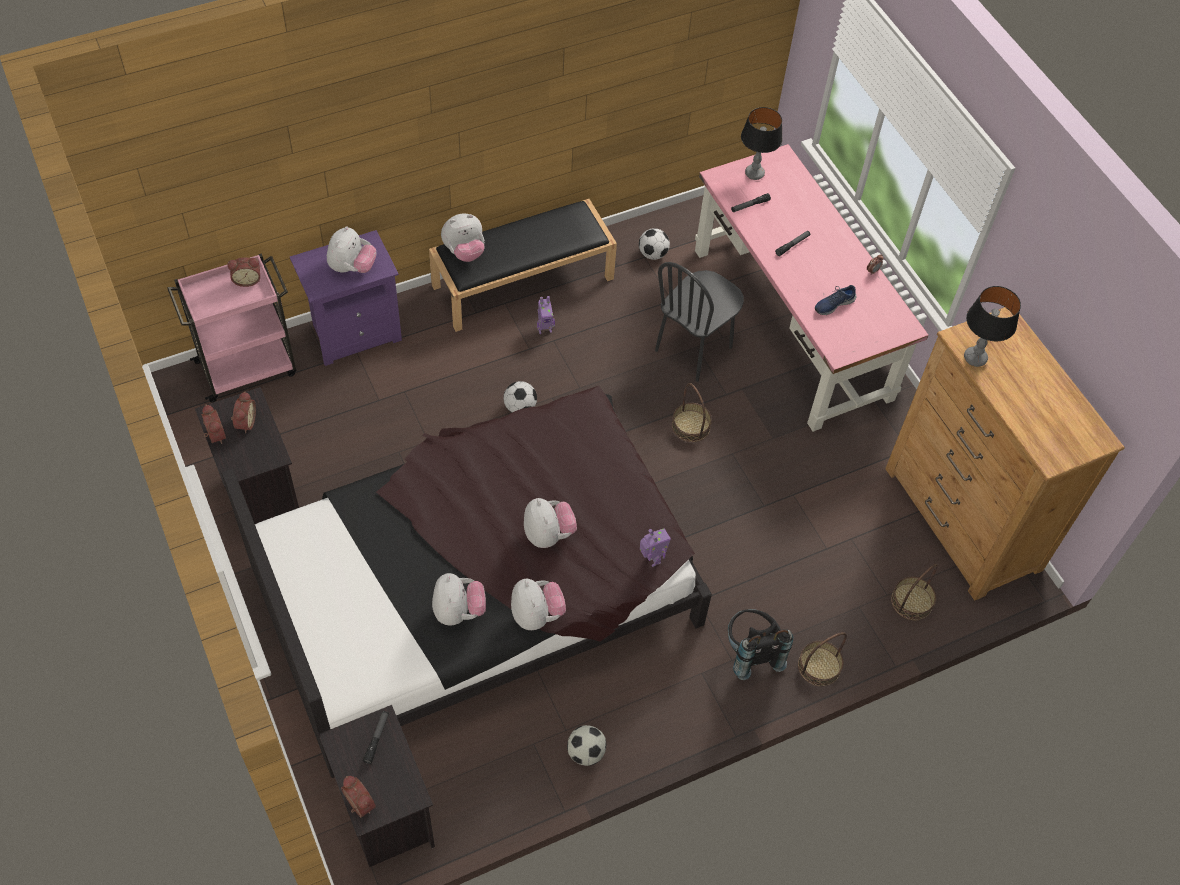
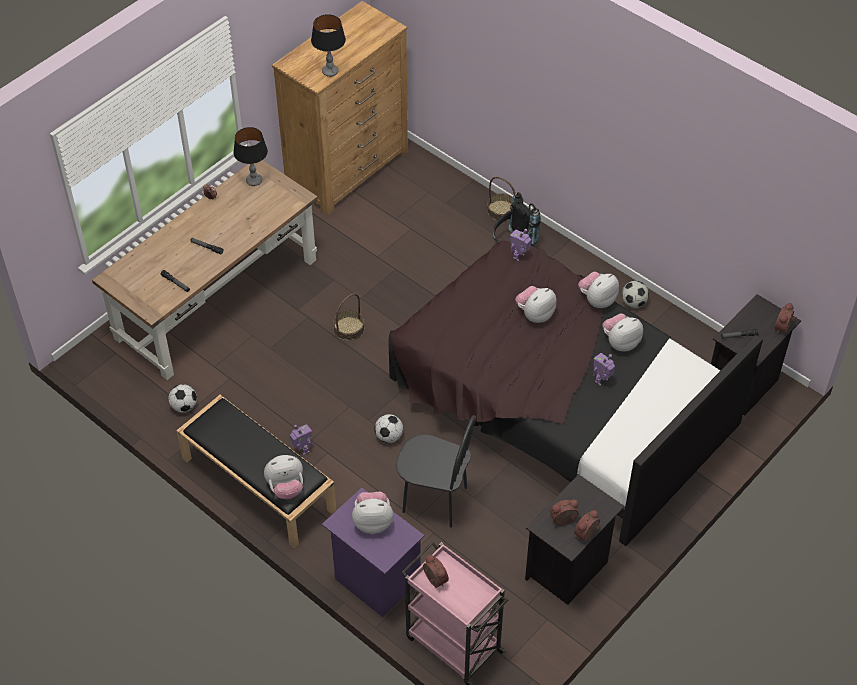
camera: 110 degrees left, 5 degrees down
plush toy [441,214,485,262] -> plush toy turned 120 degrees clockwise [264,455,303,499]
black chair [655,262,744,382] -> black chair moved to [396,415,476,528]
pink desk [695,144,929,432] -> brown desk [92,160,318,380]
table lamp [741,107,782,180] -> table lamp moved to [233,127,268,186]
blue shoe [815,285,857,315] -> none
basket [891,564,938,620] -> none
none -> toy robot [593,353,615,385]

